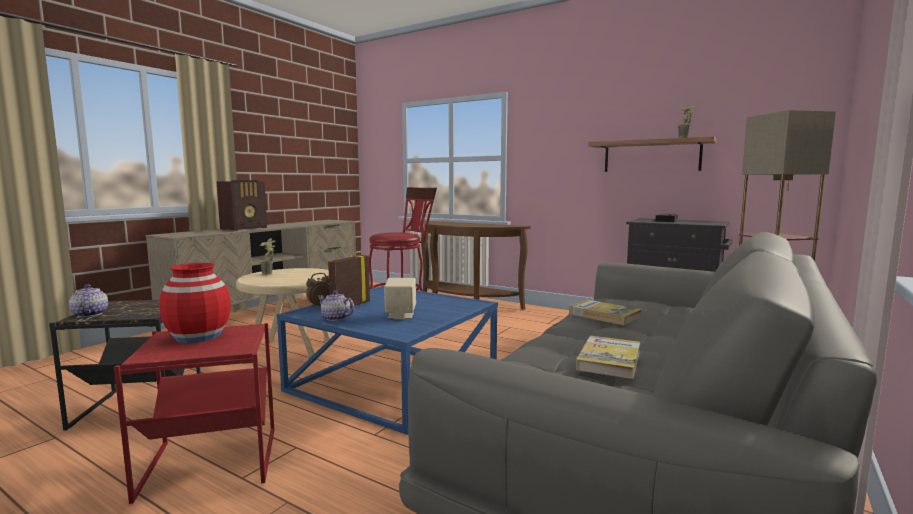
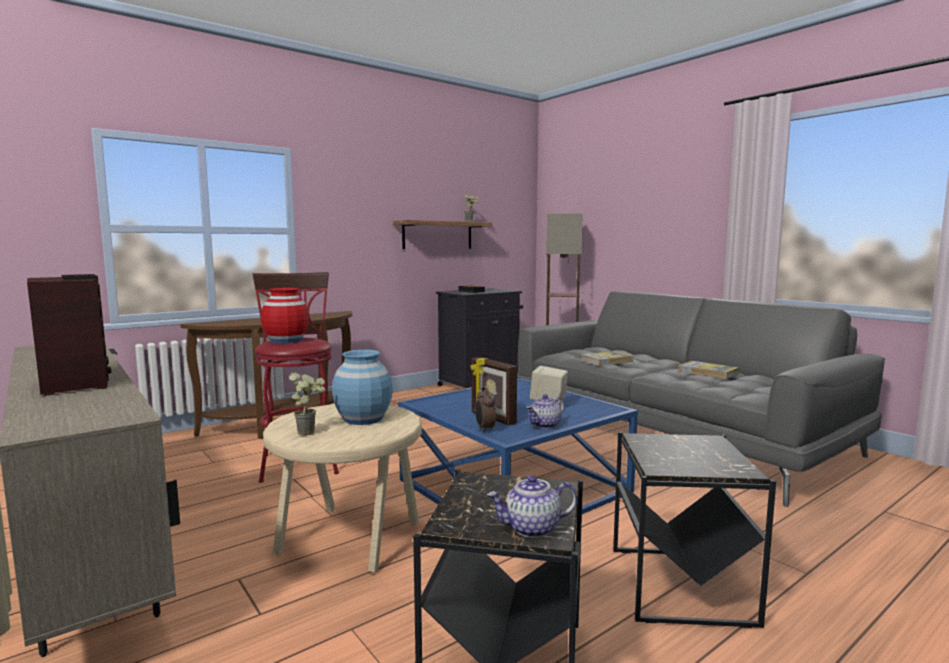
camera: 70 degrees left, 0 degrees up
red side table [114,323,274,504] -> black side table [613,432,776,628]
red vase [159,263,231,343] -> red vase moved to [261,288,309,343]
none -> blue vase [332,350,393,425]

